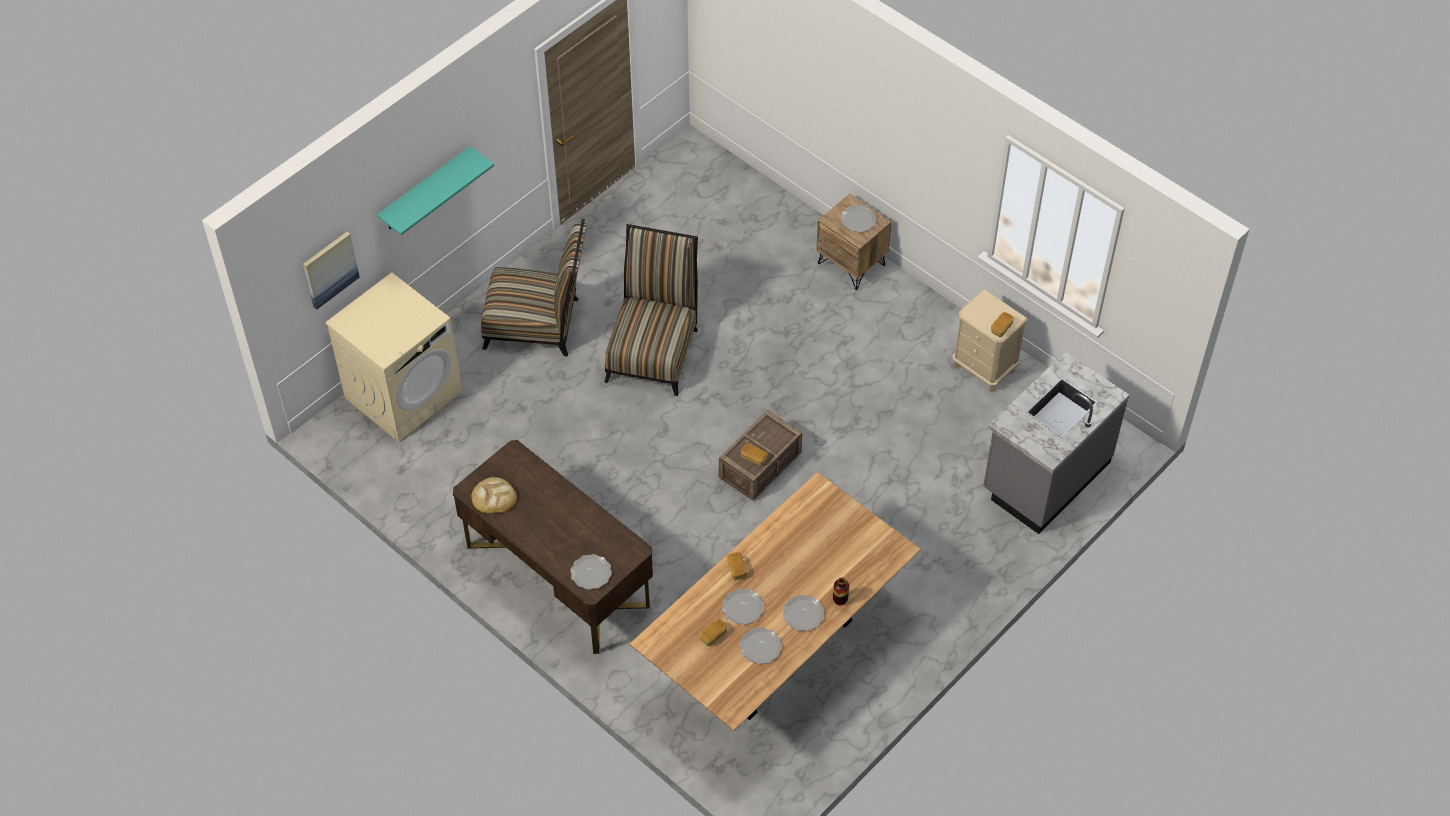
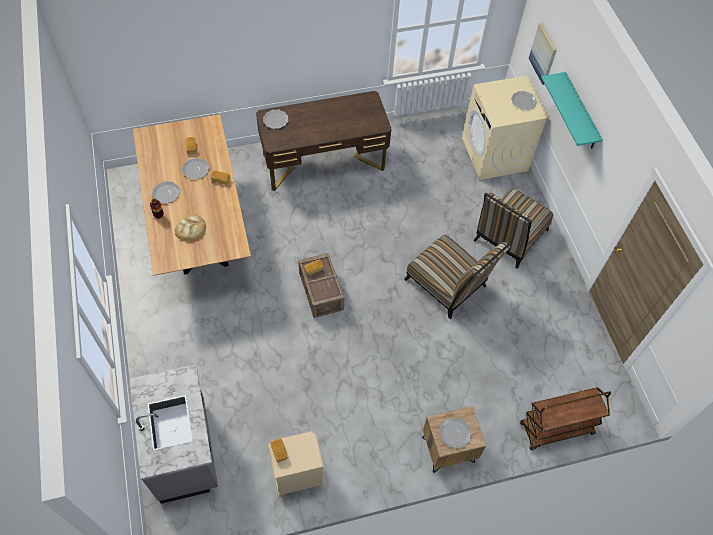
camera: 120 degrees right, 5 degrees up
bread [471,477,517,513] -> bread moved to [175,215,206,241]
plate [739,627,782,664] -> plate moved to [511,91,537,110]
none -> brown cart [520,387,611,450]

